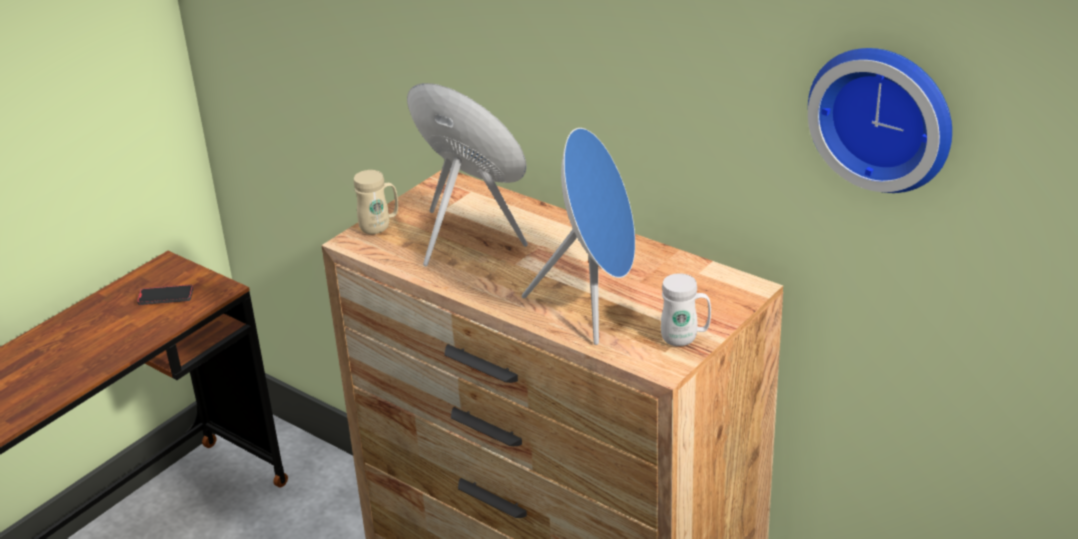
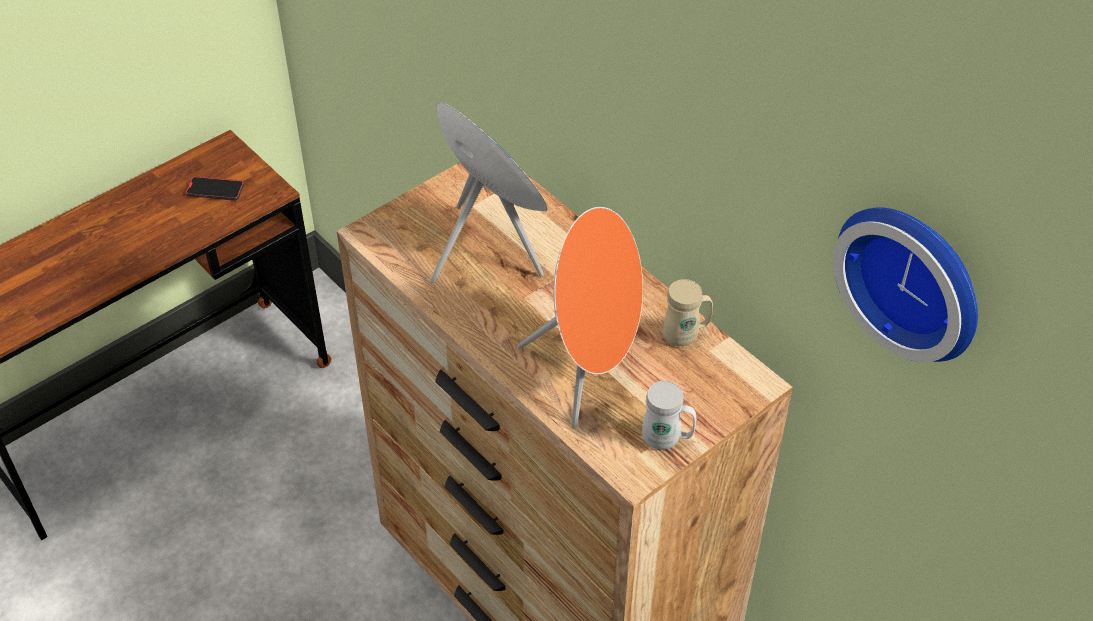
camera: 10 degrees right, 15 degrees up
beige mug [354,170,398,234] -> beige mug moved to [663,279,713,346]
blue speaker [522,128,635,345] -> orange speaker [517,207,643,429]

